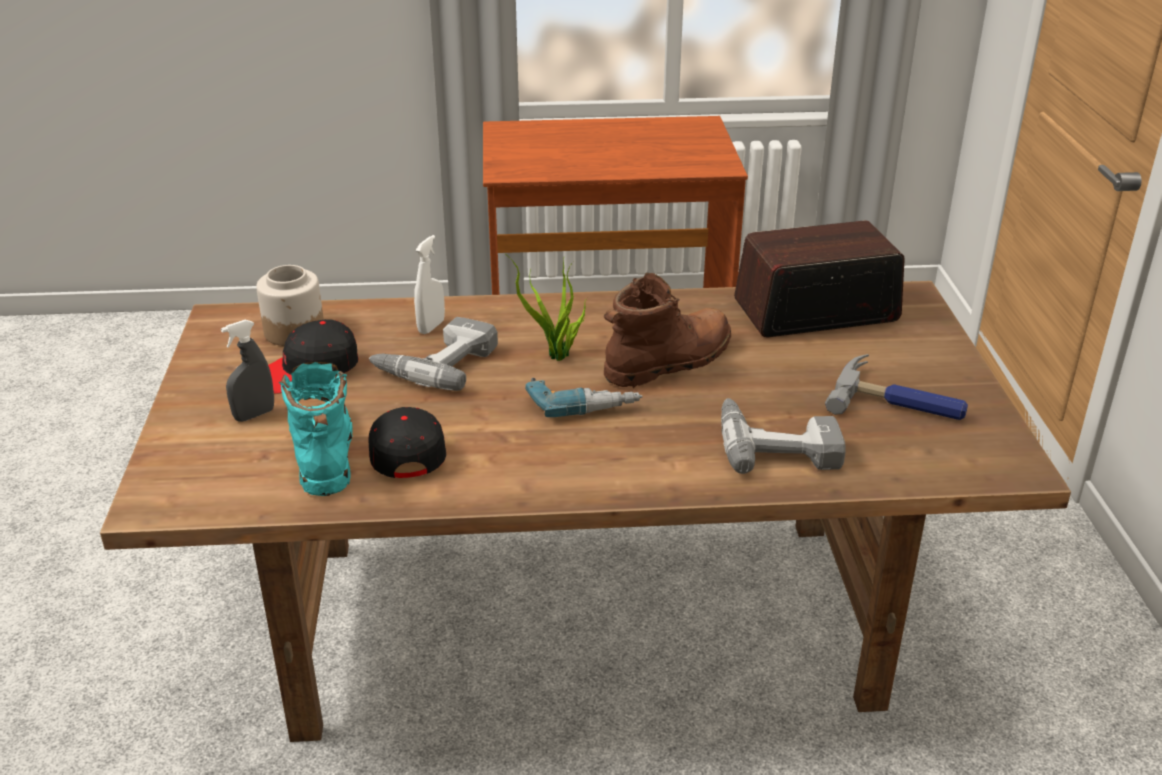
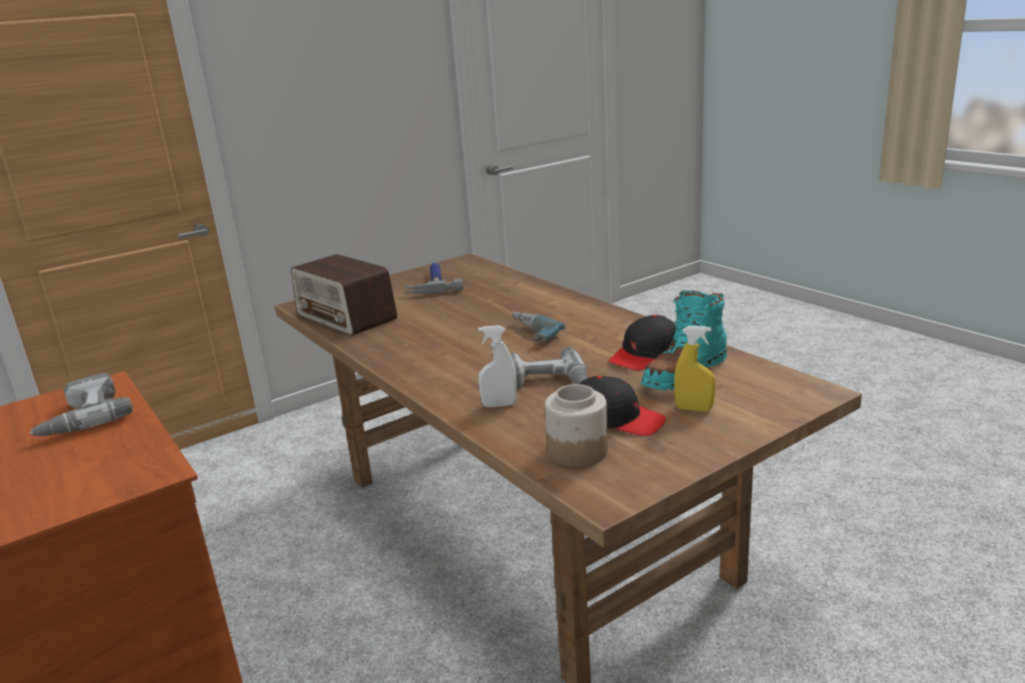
camera: 120 degrees left, 10 degrees down
grey spray bottle [221,320,274,422] -> yellow spray bottle [674,326,715,411]
potted plant [507,255,587,361] -> none
brown boot [604,273,731,388] -> none
power drill [721,398,846,474] -> power drill moved to [30,373,133,436]

